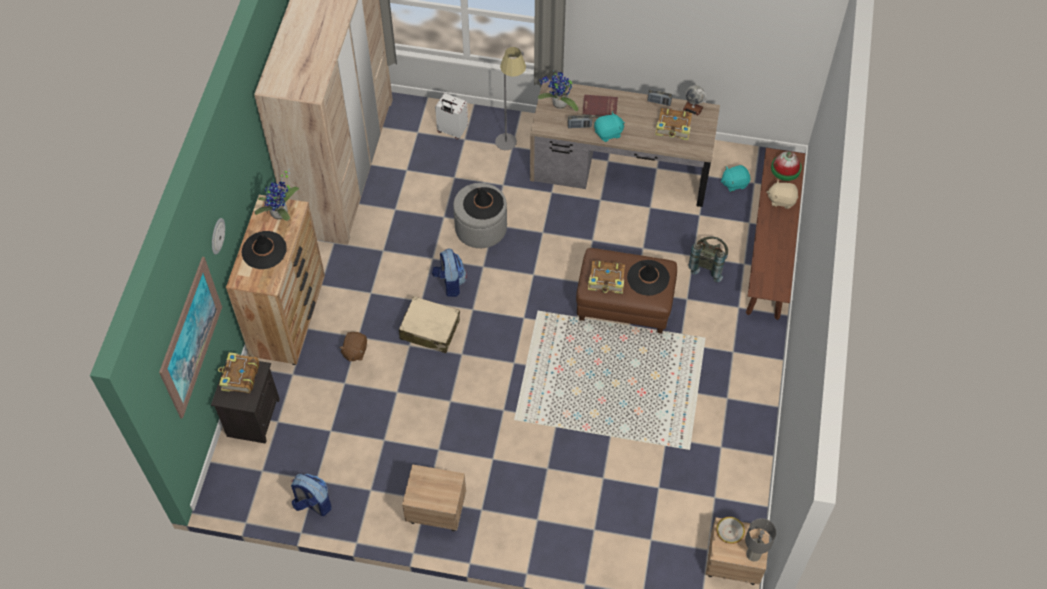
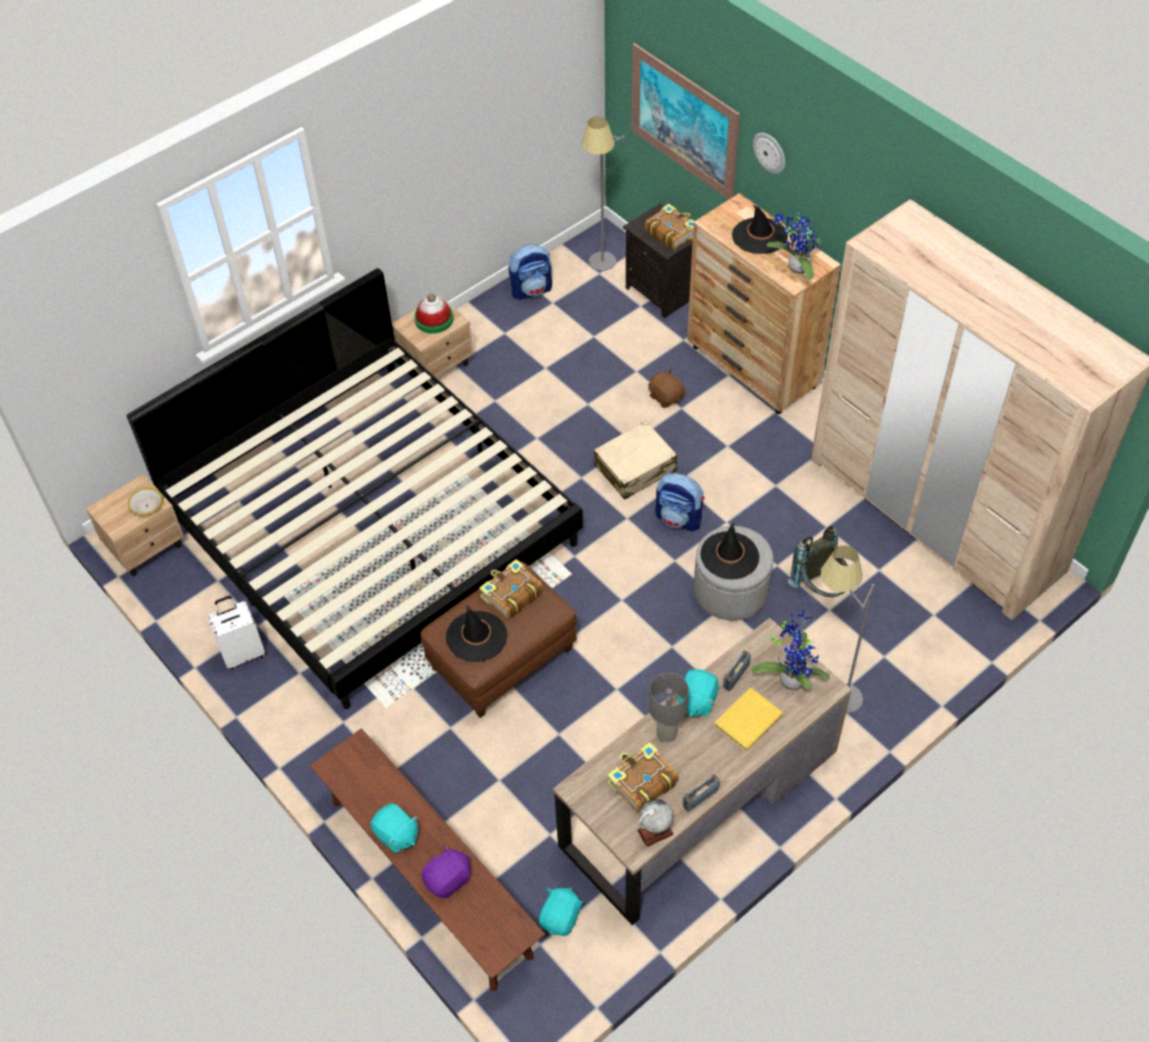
camera: 130 degrees right, 5 degrees down
white suitcase [435,93,468,140] -> white suitcase moved to [207,596,267,669]
red book [582,95,618,118] -> yellow book [714,687,783,751]
grey backpack [689,237,728,282] -> grey backpack moved to [787,526,848,597]
grey table lamp [745,518,776,561] -> grey table lamp moved to [649,673,689,742]
beige plush toy [767,179,798,209] -> purple plush toy [421,845,471,899]
hat [771,151,802,181] -> hat moved to [414,294,453,334]
none -> bed [127,268,583,709]
none -> turquoise plush toy [370,803,418,853]
none -> grey floor lamp [582,116,625,271]

